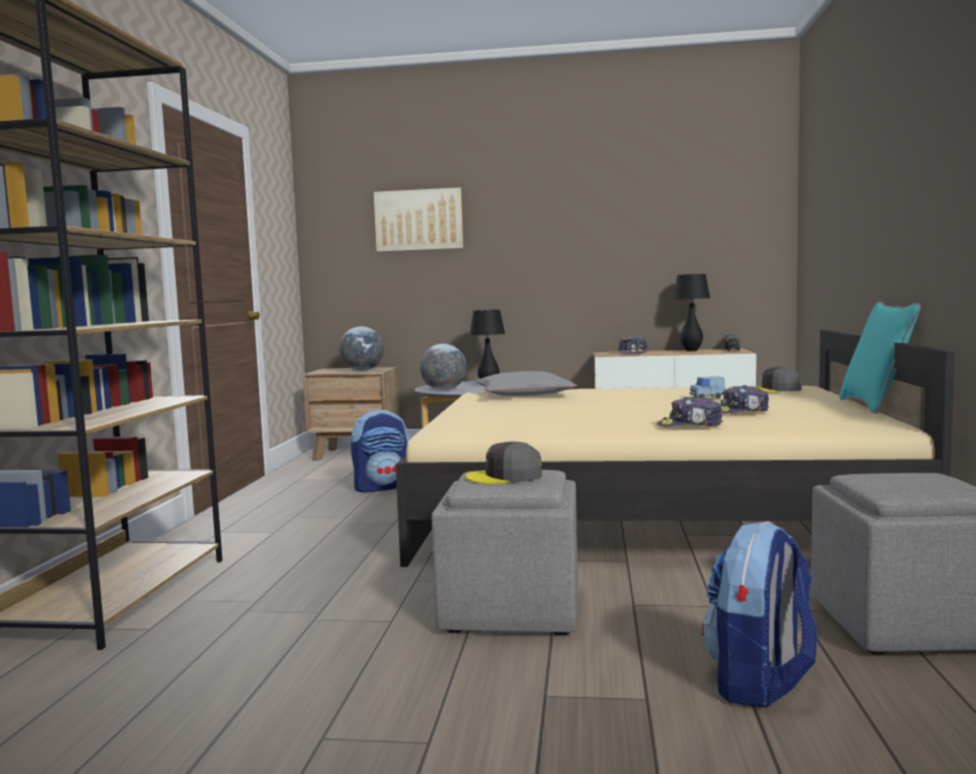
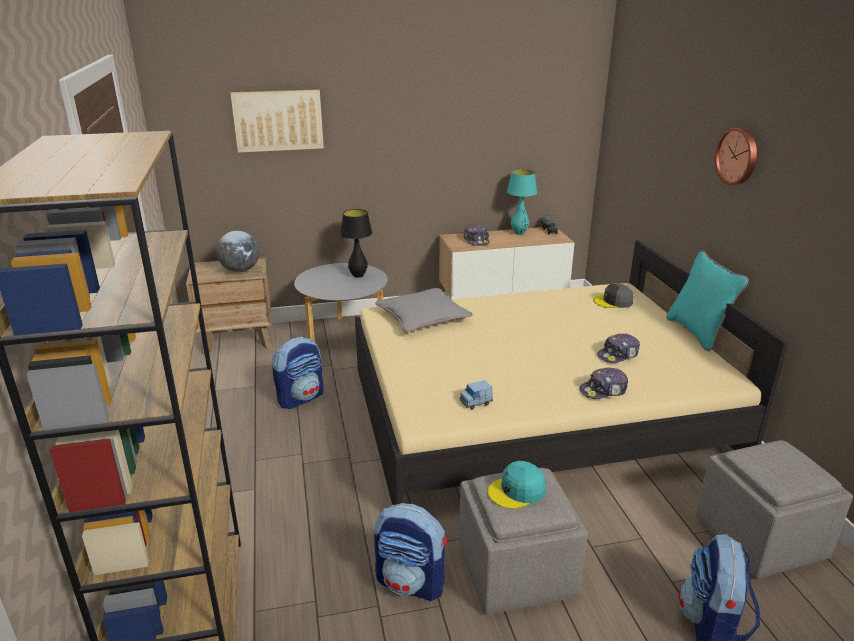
camera: 20 degrees left, 20 degrees up
globe [420,344,467,391] -> none
grey cap [465,441,542,484] -> turquoise cap [488,461,546,509]
black table lamp [673,274,710,351] -> turquoise table lamp [507,169,537,235]
blue toy car [690,376,725,399] -> blue toy car moved to [460,380,493,409]
none -> backpack [374,503,447,601]
none -> wall clock [715,128,757,185]

